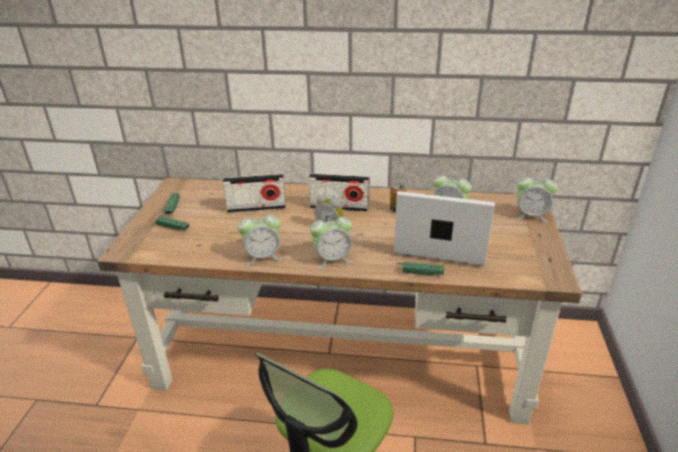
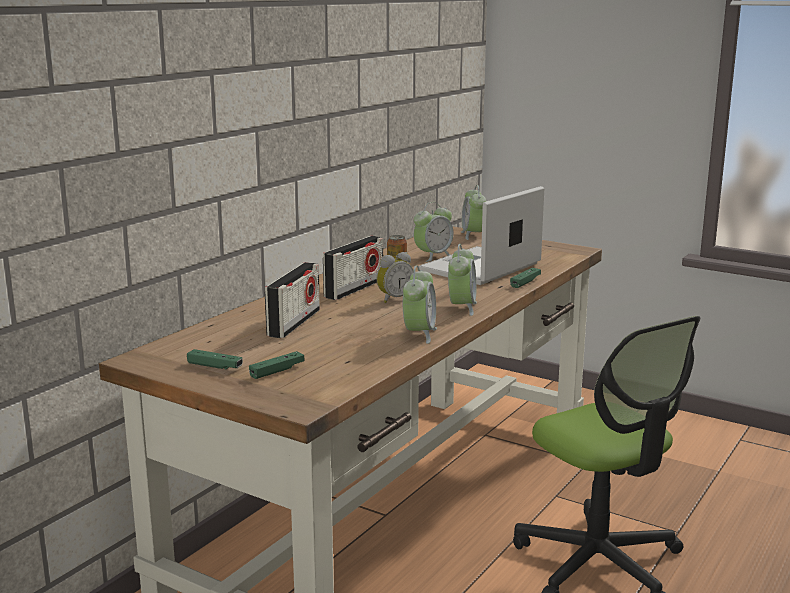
camera: 65 degrees left, 15 degrees down
alarm clock [515,173,558,222] -> alarm clock turned 135 degrees clockwise [461,185,486,240]

